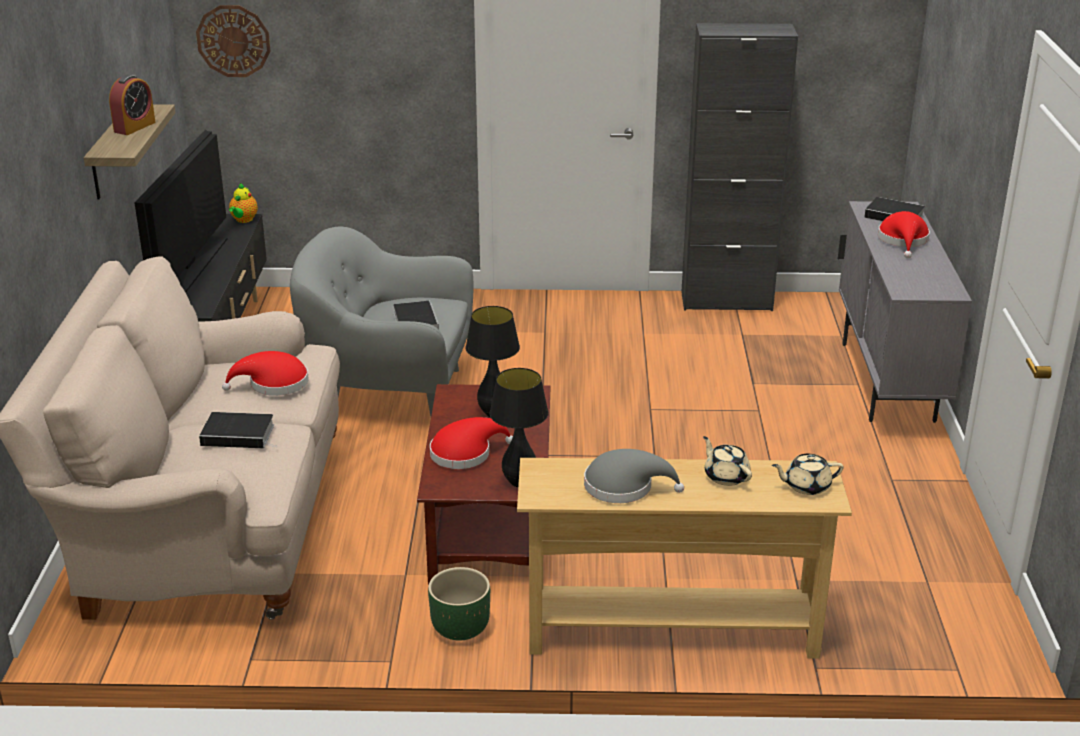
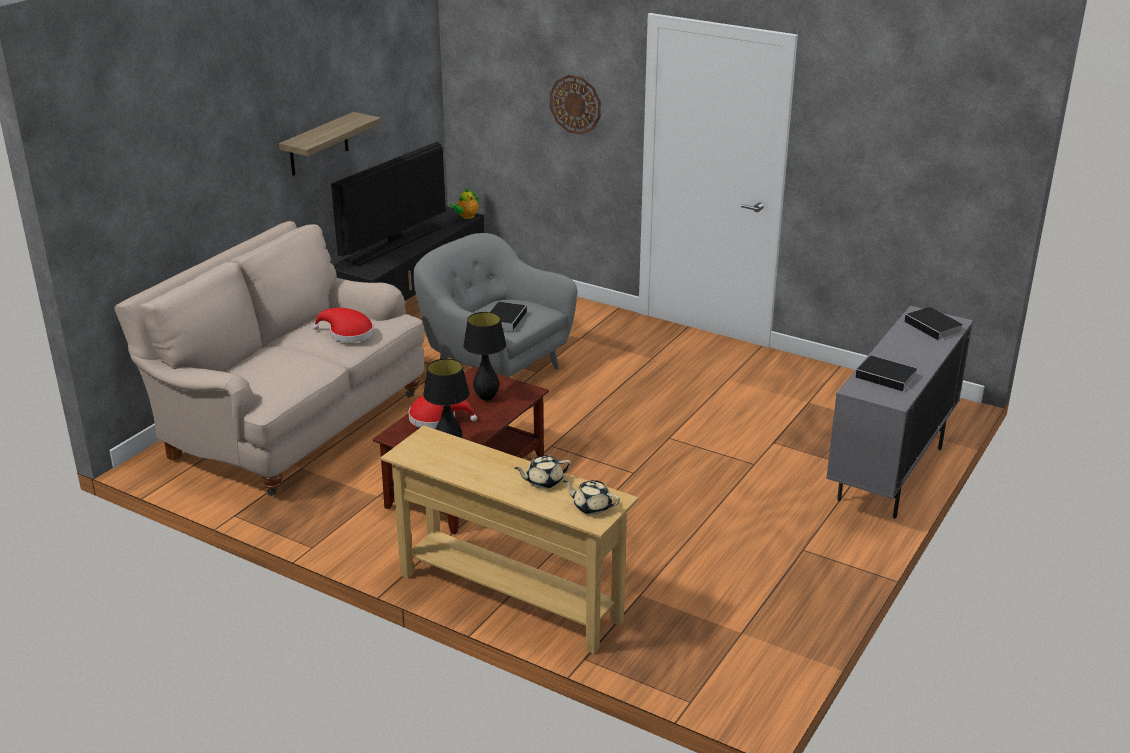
camera: 30 degrees right, 0 degrees up
alarm clock [109,75,156,135] -> none
wall clock [196,5,270,77] -> wall clock moved to [550,75,601,135]
book [199,412,276,448] -> book moved to [855,355,917,392]
green planter [428,567,490,641] -> none
grey hat [584,449,684,503] -> none
black cabinet [681,23,798,311] -> none
beige teapot [703,436,752,486] -> beige teapot turned 105 degrees counterclockwise [514,455,571,489]
red hat [878,211,930,258] -> none

